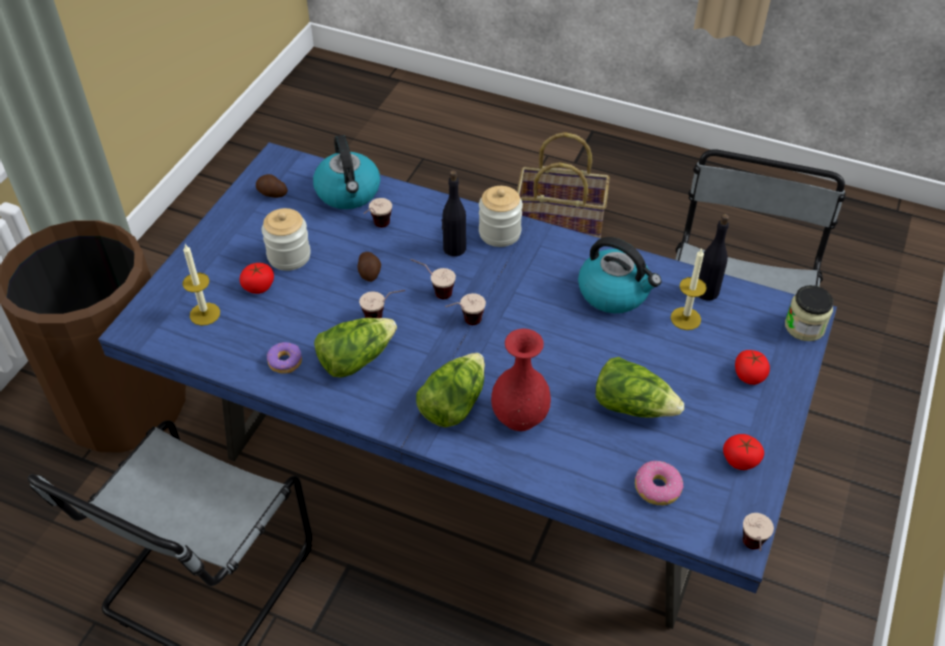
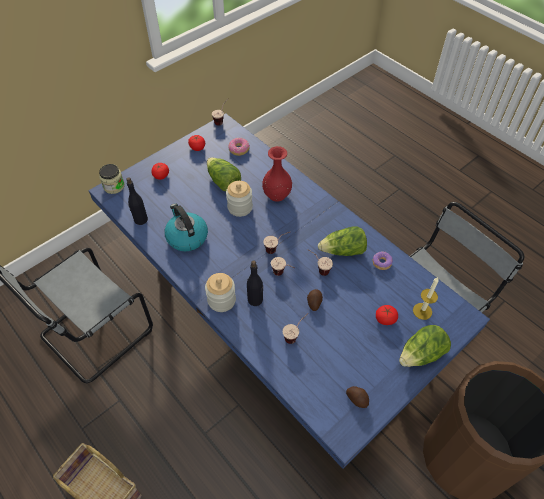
camera: 155 degrees left, 5 degrees up
jar [262,208,311,271] -> jar moved to [226,181,253,217]
kettle [313,135,380,209] -> none
lettuce [416,353,485,428] -> lettuce moved to [399,325,451,367]
candle [671,249,707,330] -> none

